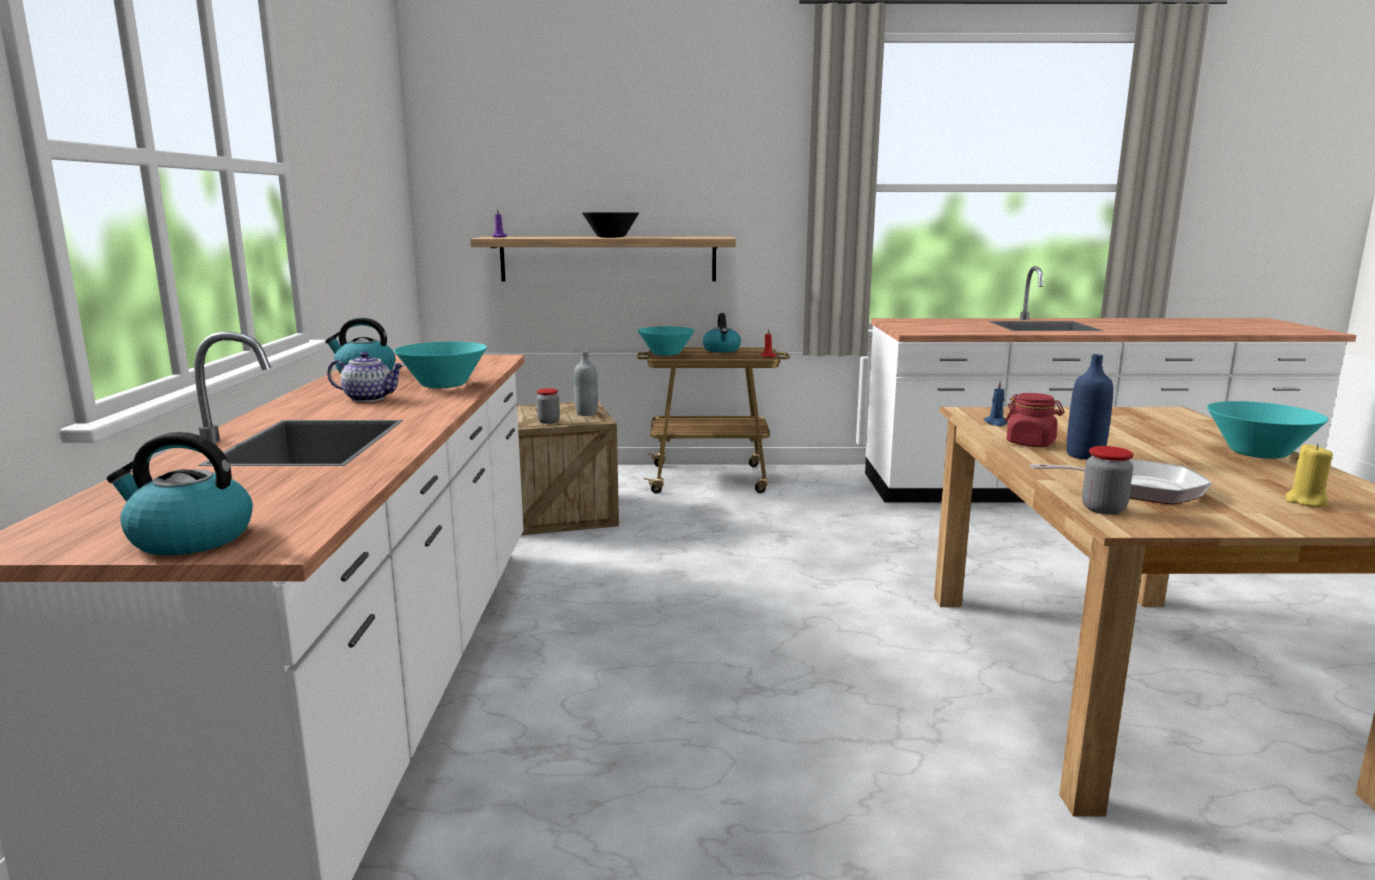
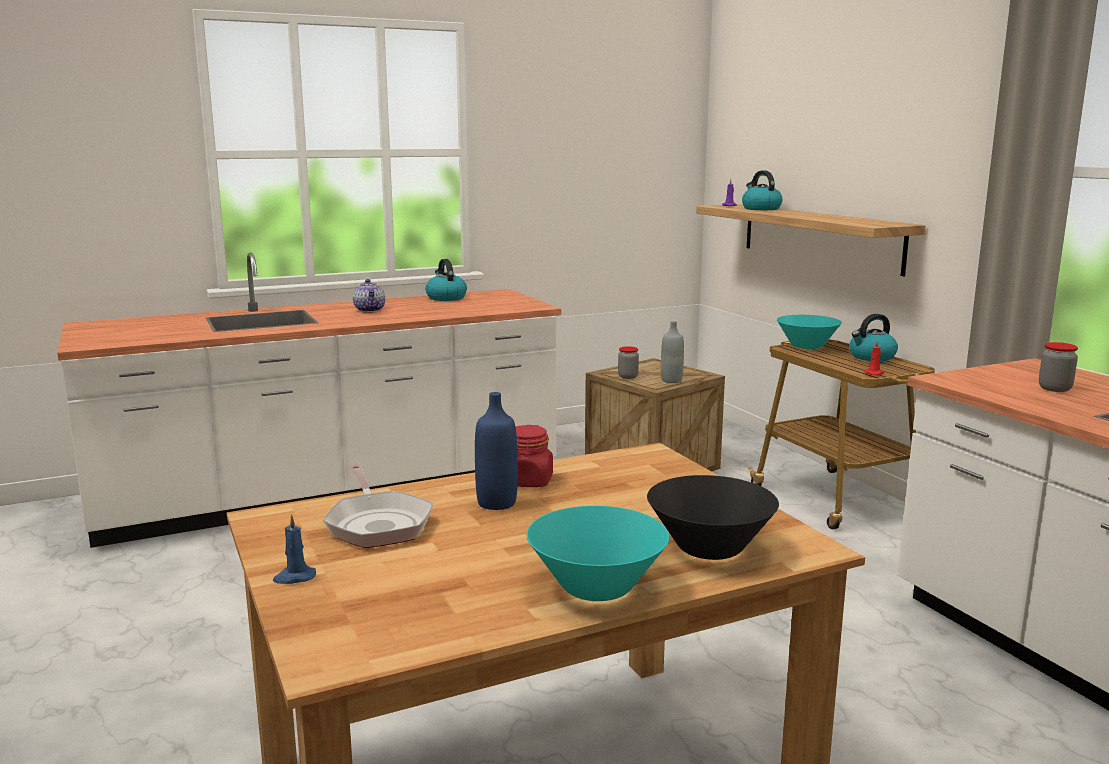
camera: 65 degrees right, 0 degrees up
kettle [106,432,253,555] -> kettle moved to [742,170,783,210]
turquoise bowl [394,342,487,388] -> none
black bowl [582,212,639,238] -> black bowl moved to [647,475,779,560]
blue candle [984,381,1008,426] -> blue candle moved to [273,514,316,584]
jar [1082,446,1133,515] -> jar moved to [1039,342,1078,392]
yellow candle [1285,444,1333,507] -> none

